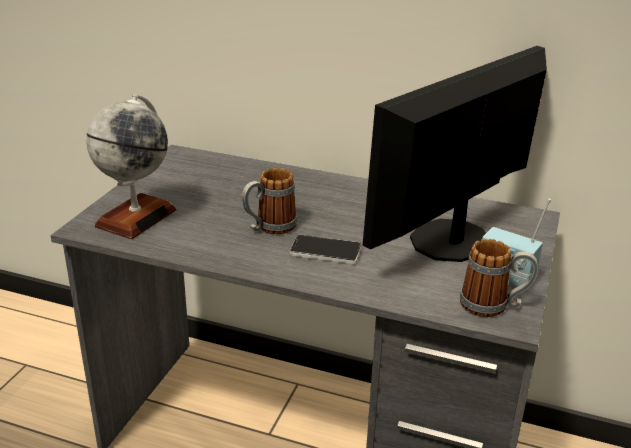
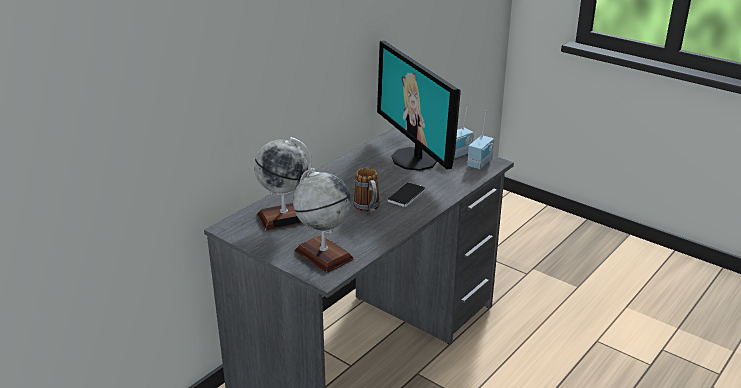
camera: 70 degrees left, 0 degrees up
mug [460,239,538,317] -> radio [467,111,494,169]
none -> globe [254,137,312,231]

